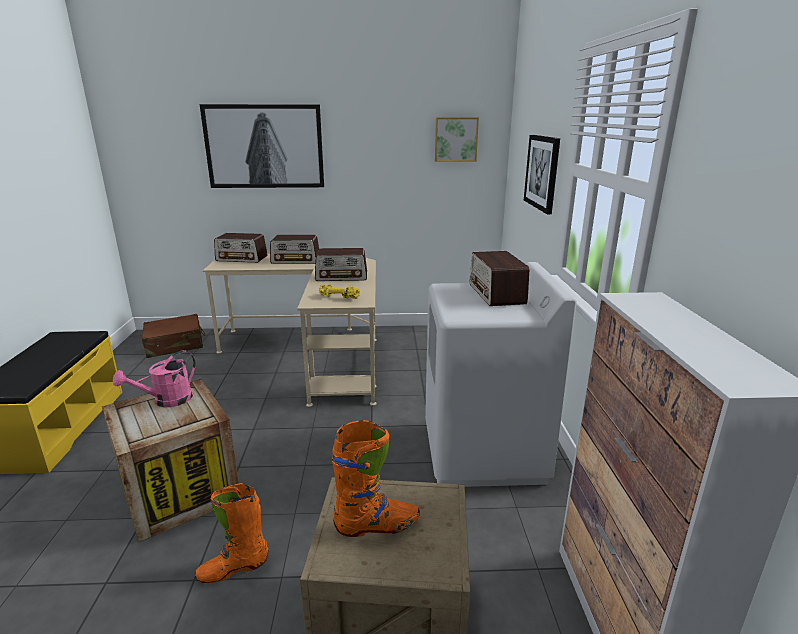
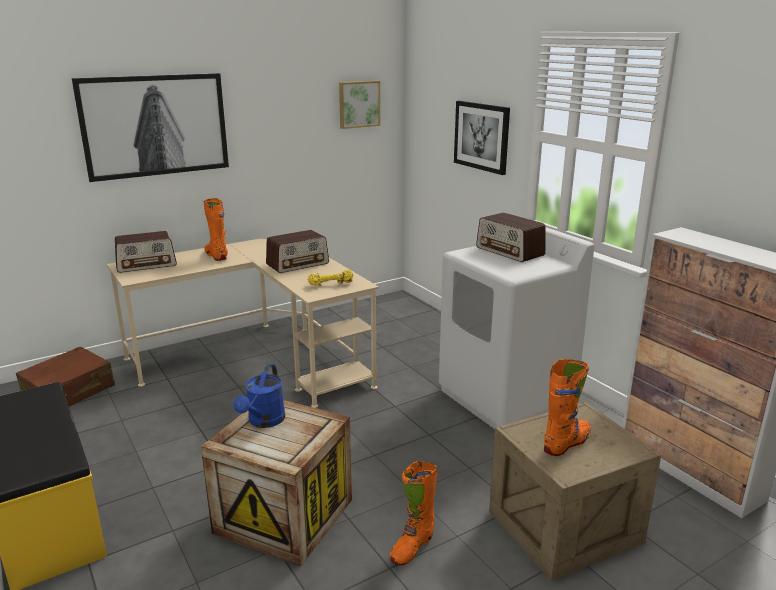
camera: 30 degrees left, 0 degrees up
pink watering can [113,350,196,407] -> blue watering can [233,364,285,428]
radio [270,235,319,264] -> orange boot [204,198,228,261]

